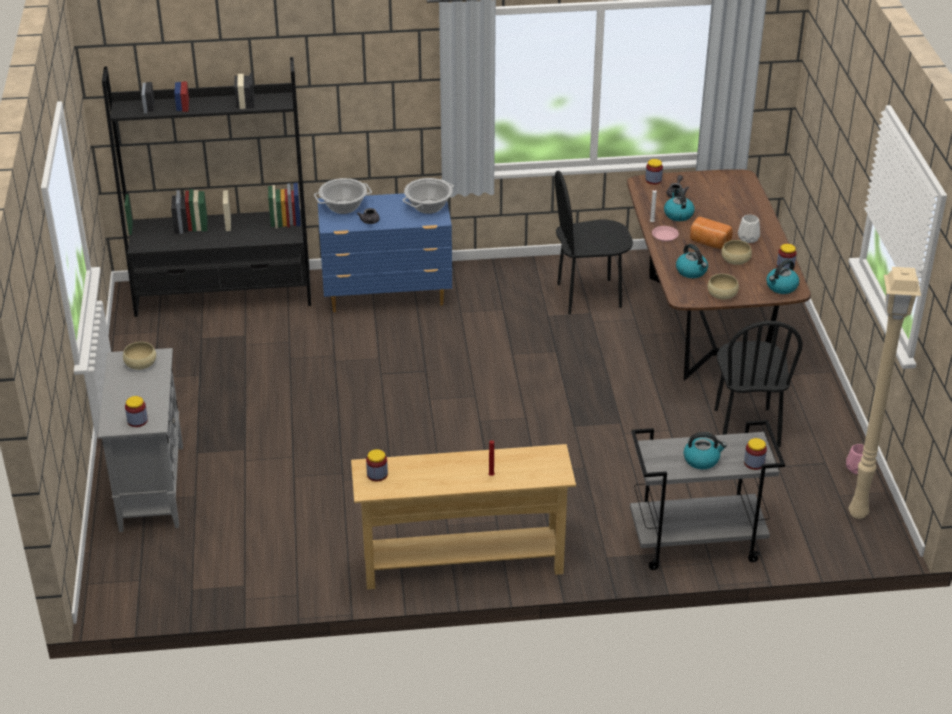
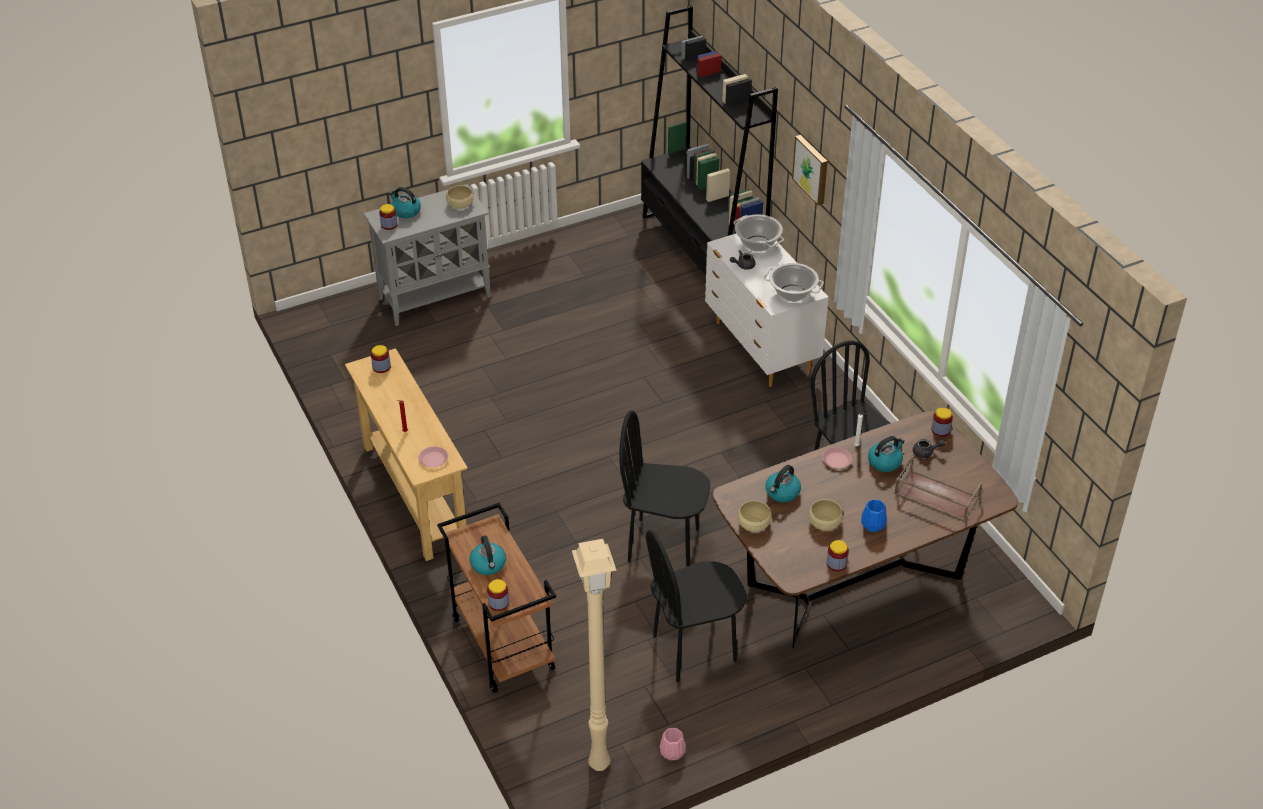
camera: 70 degrees right, 5 degrees up
blue dresser [318,193,452,312] -> white dresser [705,234,829,387]
grey cart [630,420,785,570] -> brown cart [437,502,556,693]
bread [690,217,733,249] -> none
white vase [738,215,760,243] -> blue vase [861,499,887,532]
kettle [766,259,799,294] -> kettle moved to [389,187,421,218]
none -> pink plate [419,446,448,467]
none -> black chair [619,410,710,567]
none -> picture [792,135,828,205]
none -> brown tray [894,456,982,522]

